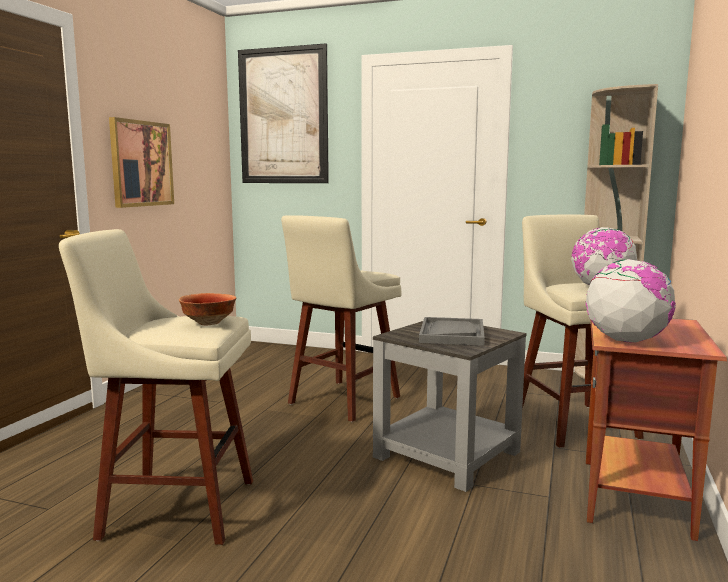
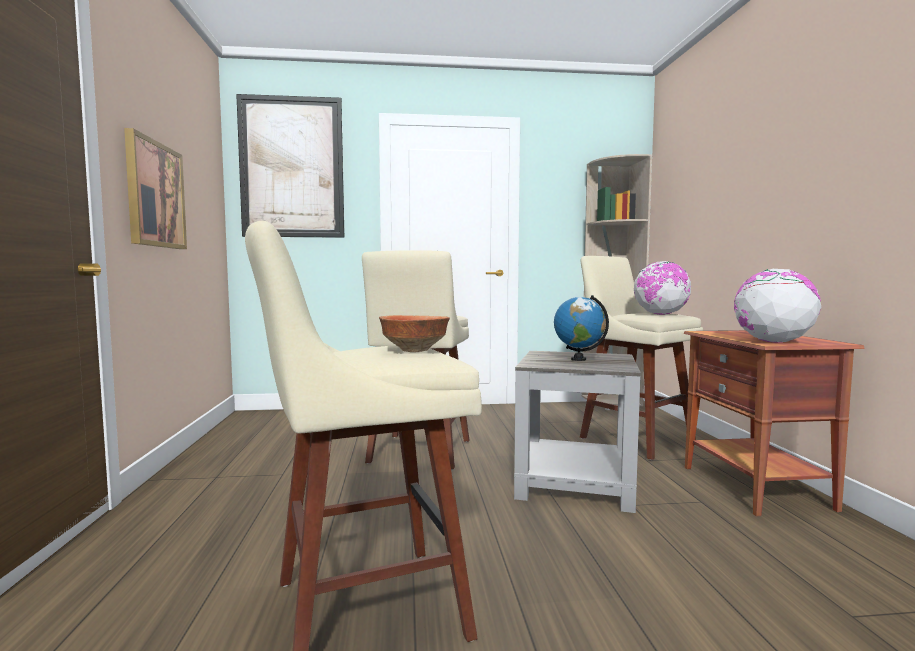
camera: 25 degrees left, 5 degrees down
grey tray [419,317,485,346] -> globe [554,295,609,361]

